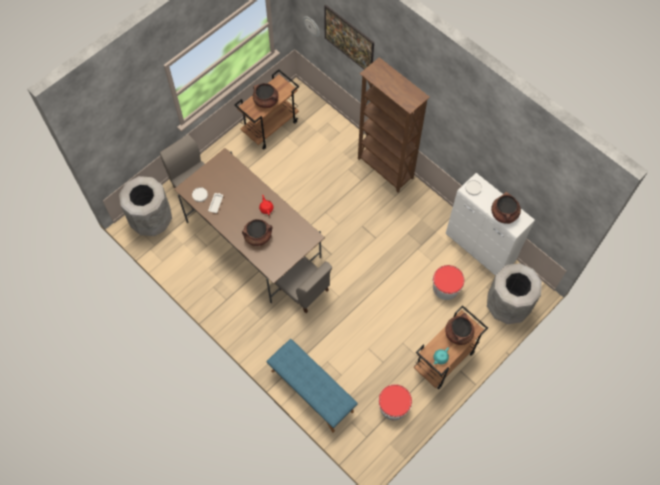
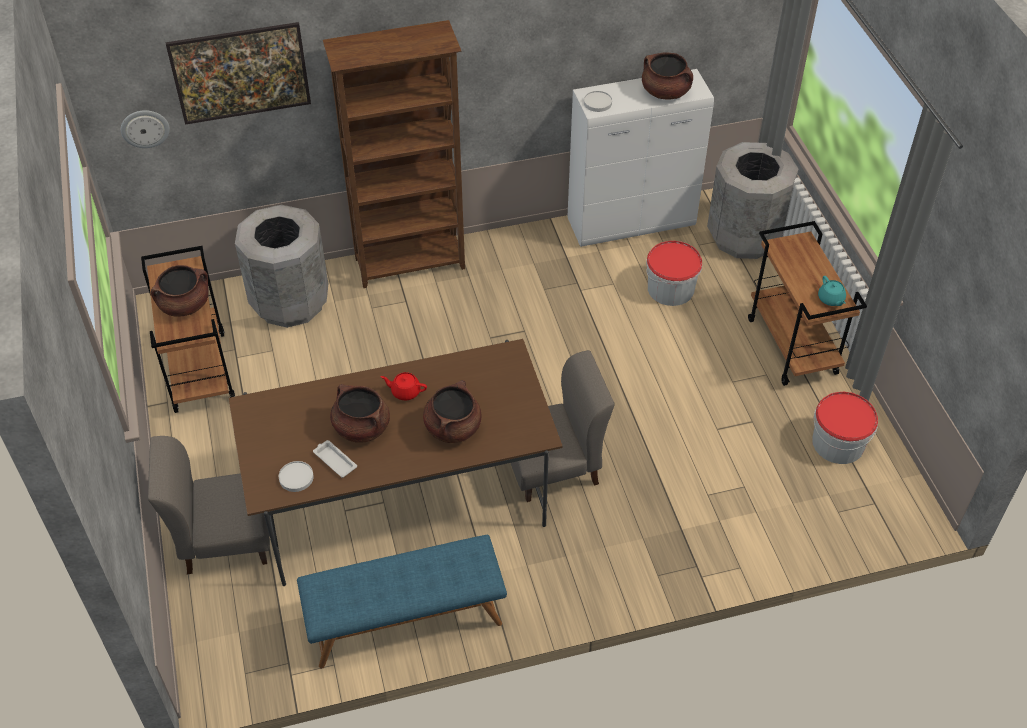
camera: 60 degrees left, 15 degrees down
grey trash can [119,176,172,236] -> grey trash can moved to [235,205,328,328]
blue bench [266,339,358,433] -> blue bench moved to [297,535,507,669]
brown cooking pot [445,313,474,345] -> brown cooking pot moved to [330,384,390,443]

